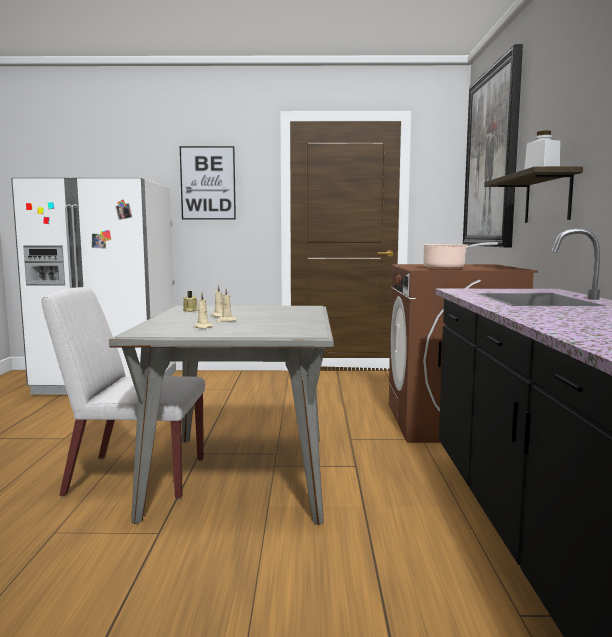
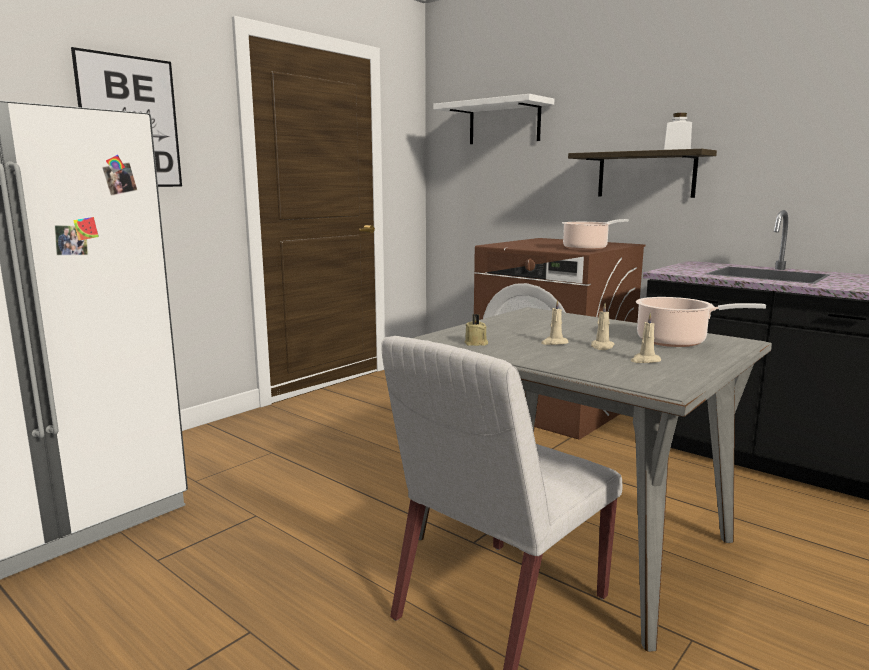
camera: 50 degrees left, 5 degrees up
picture [463,44,523,247] -> white shelf [433,94,554,144]
none -> cooking pot [636,297,766,347]

